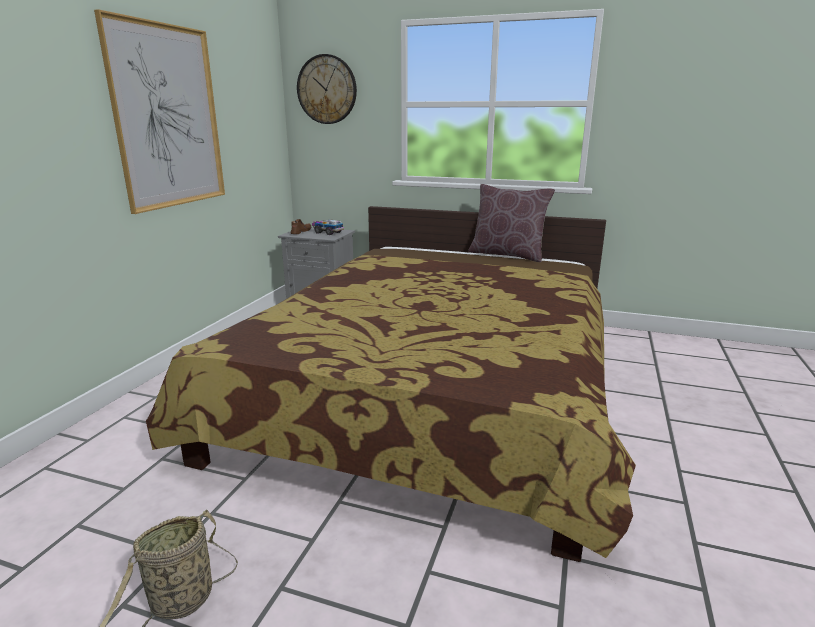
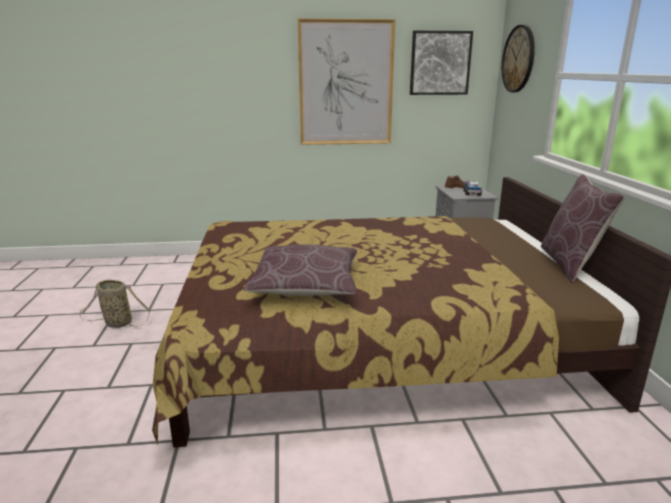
camera: 65 degrees right, 0 degrees up
none -> brown pillow [244,244,357,295]
none -> picture [410,31,473,95]

